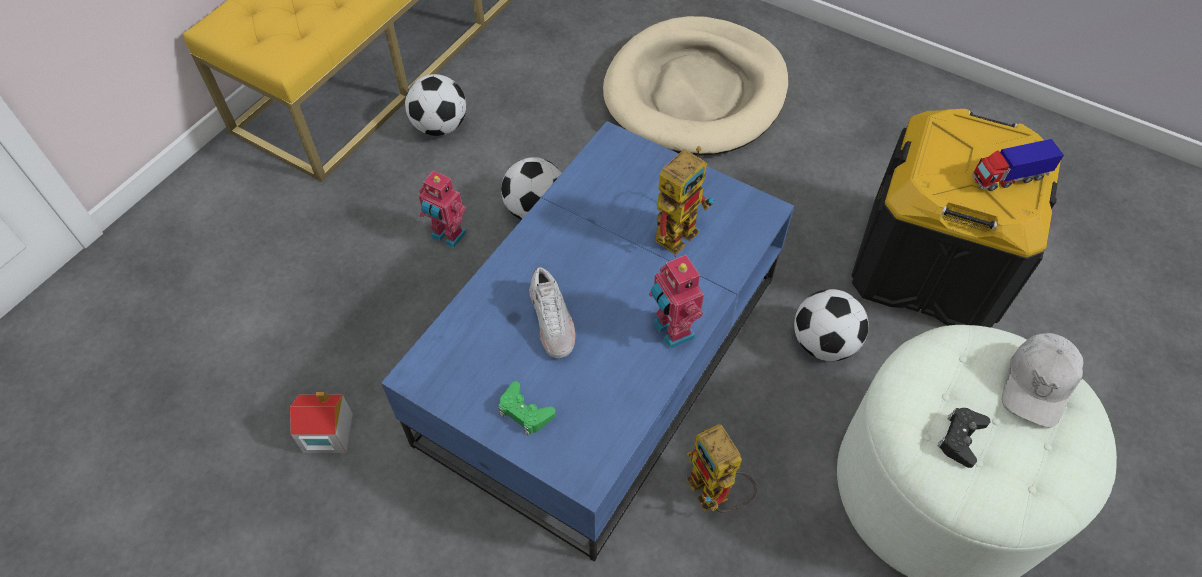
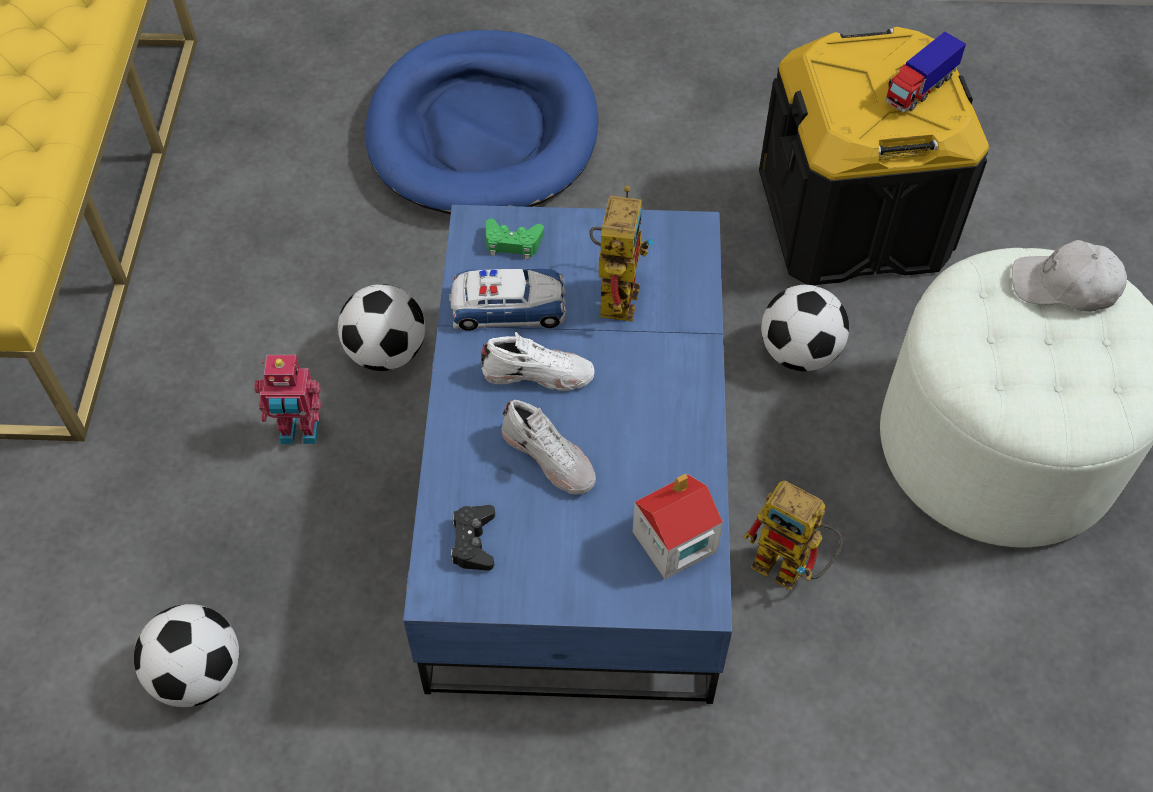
camera: 30 degrees left, 0 degrees up
toy house [290,392,353,453] -> toy house moved to [633,473,723,580]
football [405,74,466,136] -> football moved to [134,604,239,707]
green game controller [499,381,556,436] -> green game controller moved to [486,219,544,260]
beige dog bed [603,16,788,155] -> blue dog bed [365,30,598,215]
toy robot [649,254,704,349] -> none
black game controller [937,408,991,468] -> black game controller moved to [451,505,495,571]
white cap [1002,333,1083,428] -> white cap turned 105 degrees clockwise [1012,240,1127,312]
none -> toy car [449,269,567,331]
none -> white shoe [481,332,595,391]

